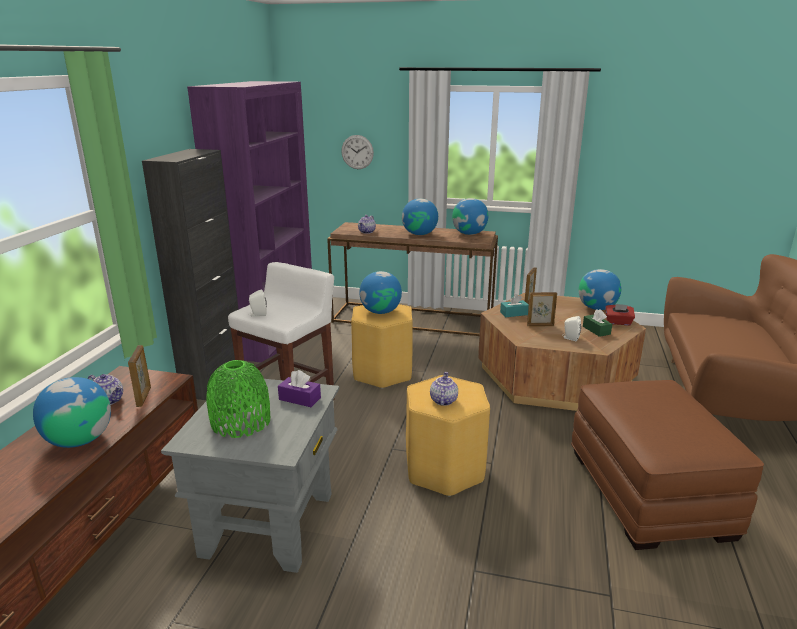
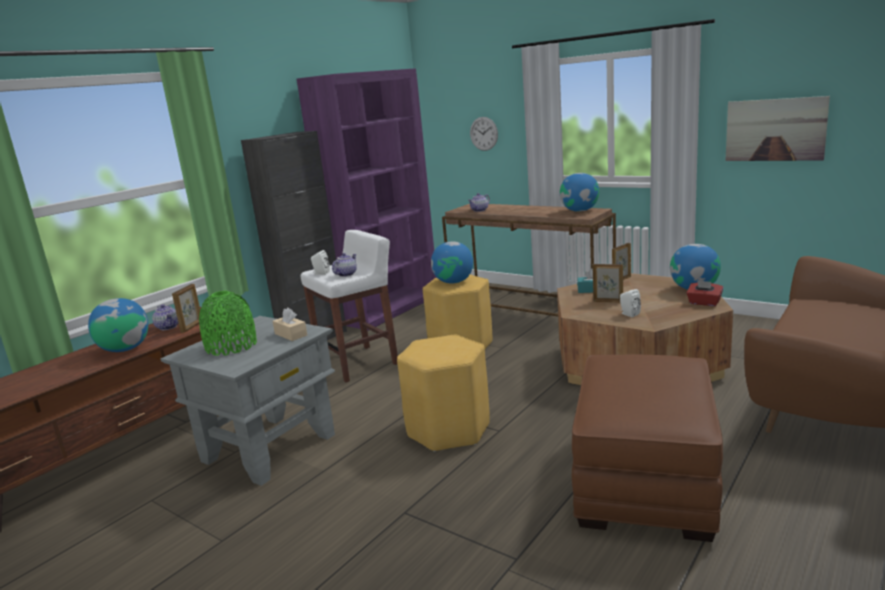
camera: 25 degrees right, 5 degrees down
purple tissue box [278,370,321,407] -> beige tissue box [273,307,307,341]
globe [402,199,438,235] -> none
teapot [430,372,458,406] -> teapot moved to [332,253,357,277]
green tissue box [583,309,612,337] -> none
none -> picture [726,96,830,161]

